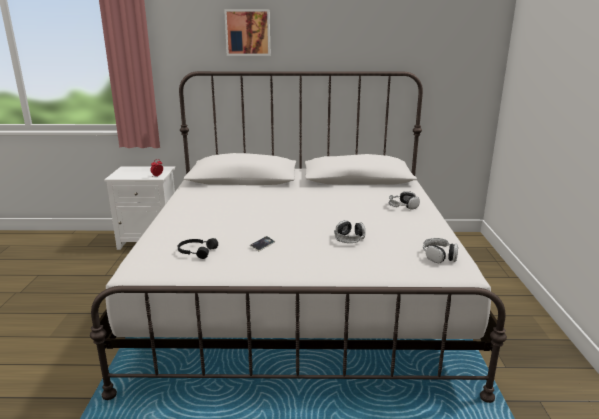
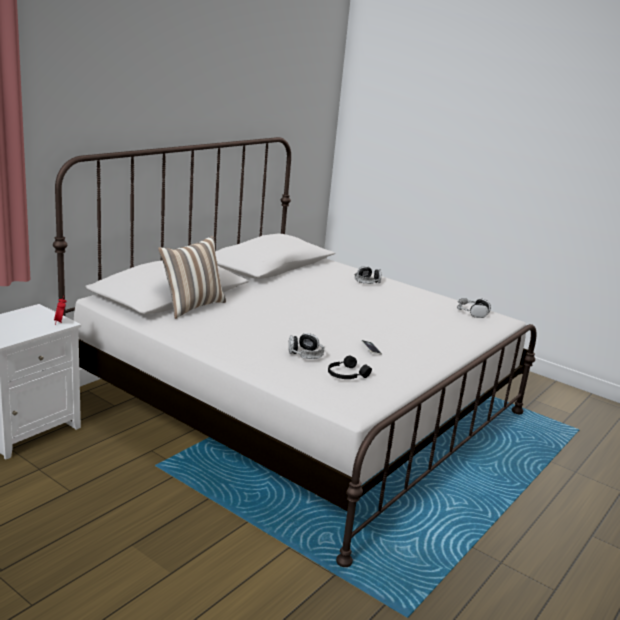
camera: 55 degrees left, 0 degrees up
picture [224,9,271,56] -> none
headphones [334,220,366,243] -> headphones moved to [288,333,324,359]
none -> pillow [158,236,226,319]

